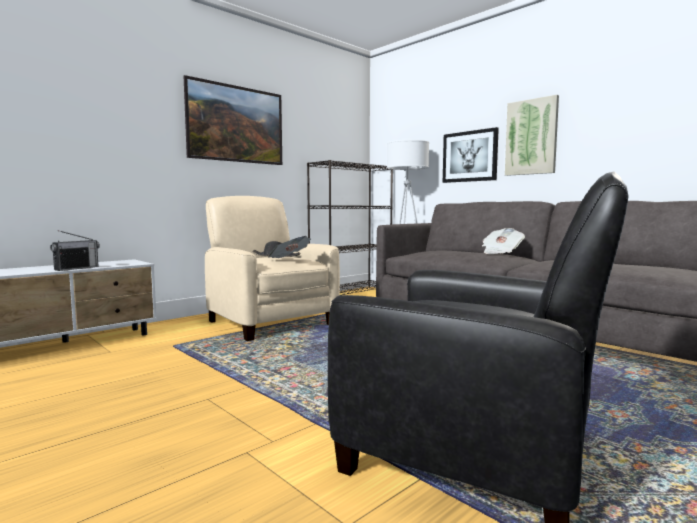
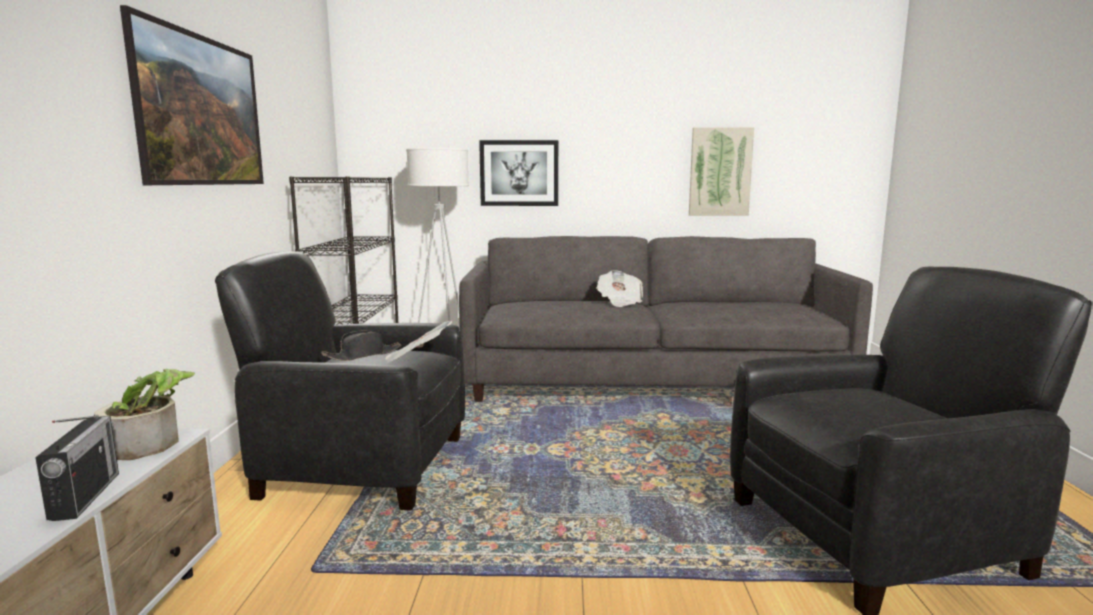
camera: 45 degrees left, 5 degrees up
beige armchair [205,196,340,341] -> black armchair [215,251,465,511]
picture [505,95,559,176] -> picture moved to [689,127,754,216]
none -> potted plant [94,369,195,460]

